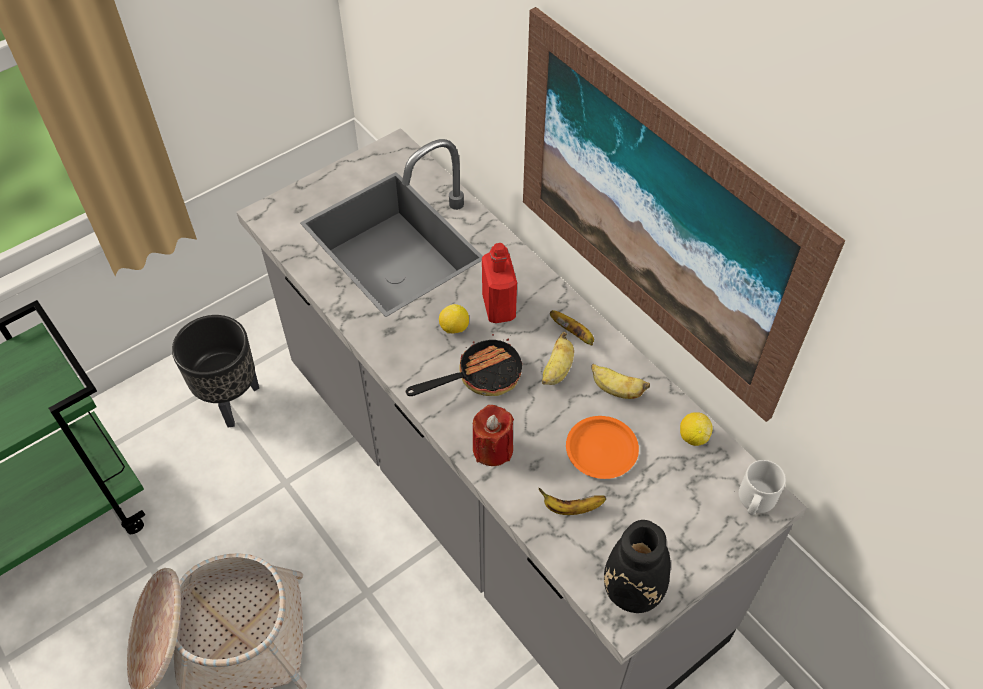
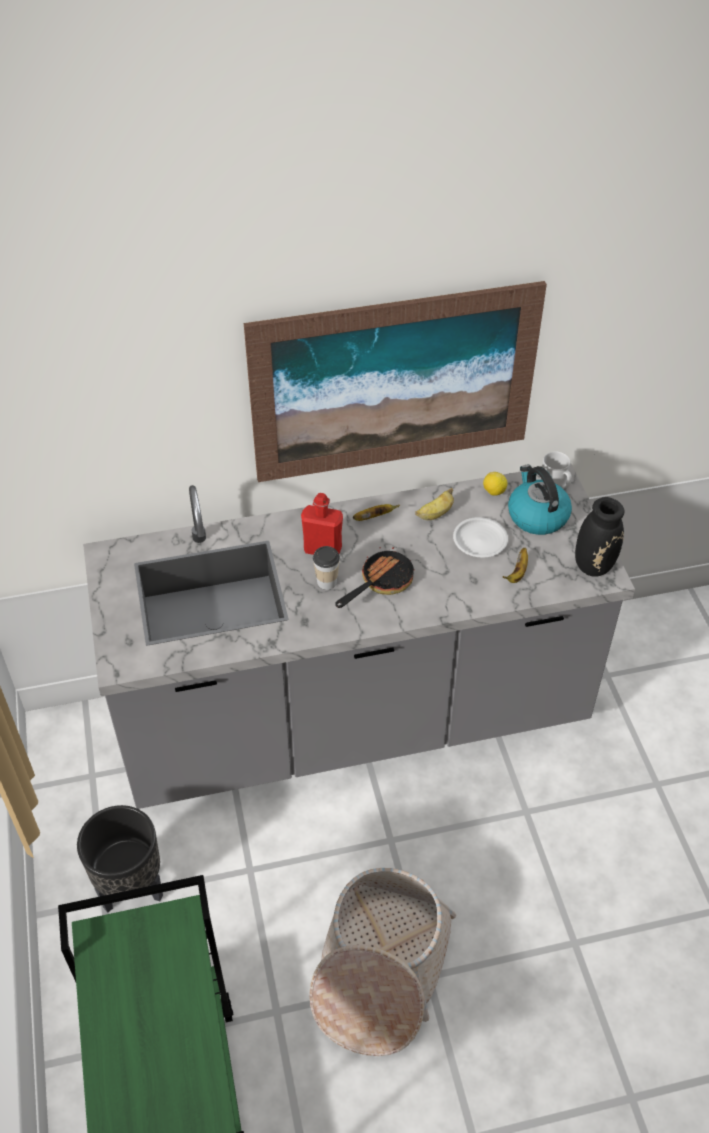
camera: 65 degrees left, 5 degrees down
frying pan [406,334,522,396] -> frying pan turned 45 degrees clockwise [335,547,414,608]
lemon [439,304,469,334] -> cup [313,546,340,590]
red candle [473,405,514,466] -> none
banana [542,332,574,385] -> none
orange plate [566,416,639,479] -> white plate [453,517,508,557]
none -> kettle [508,465,572,535]

